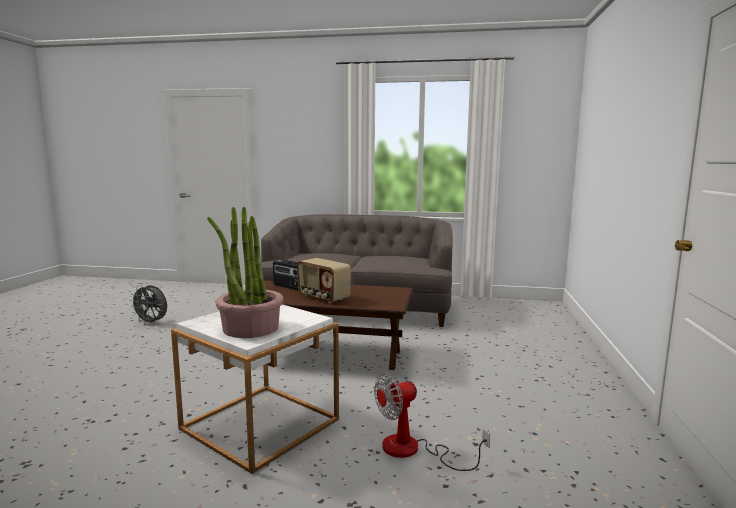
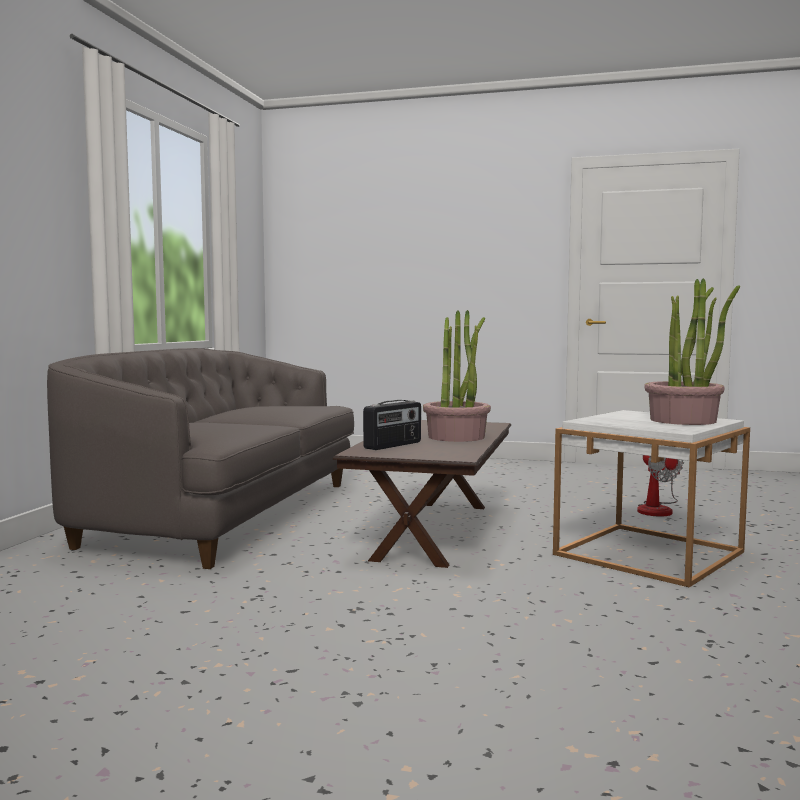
camera: 85 degrees left, 5 degrees down
grey fan [130,285,167,325] -> none
radio [297,258,351,303] -> potted plant [423,310,491,442]

